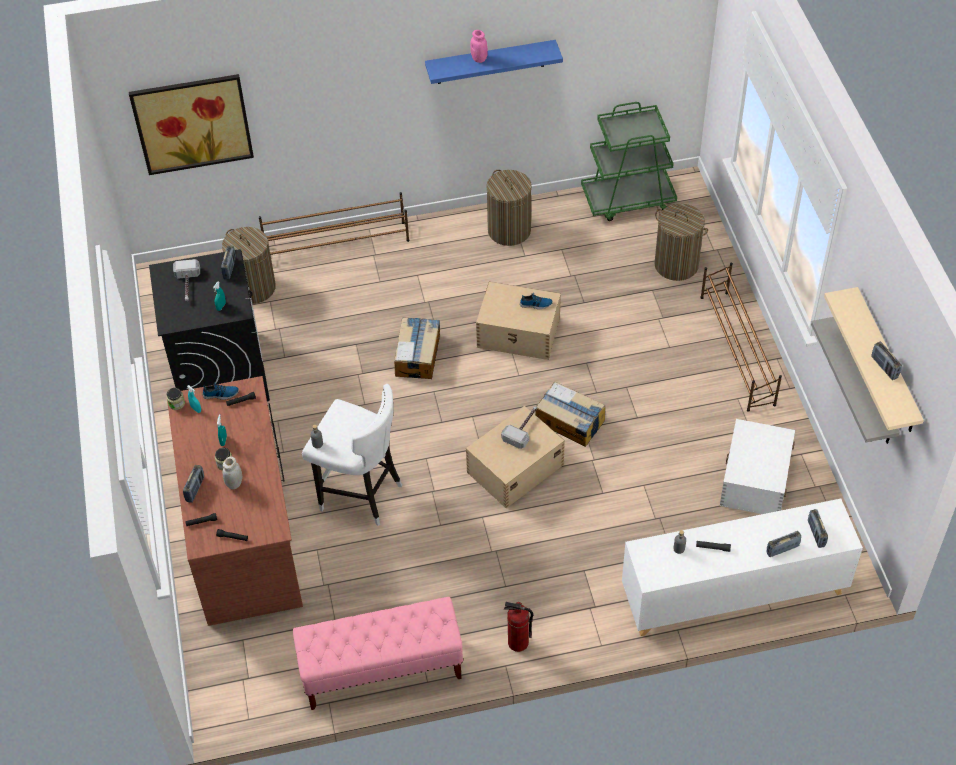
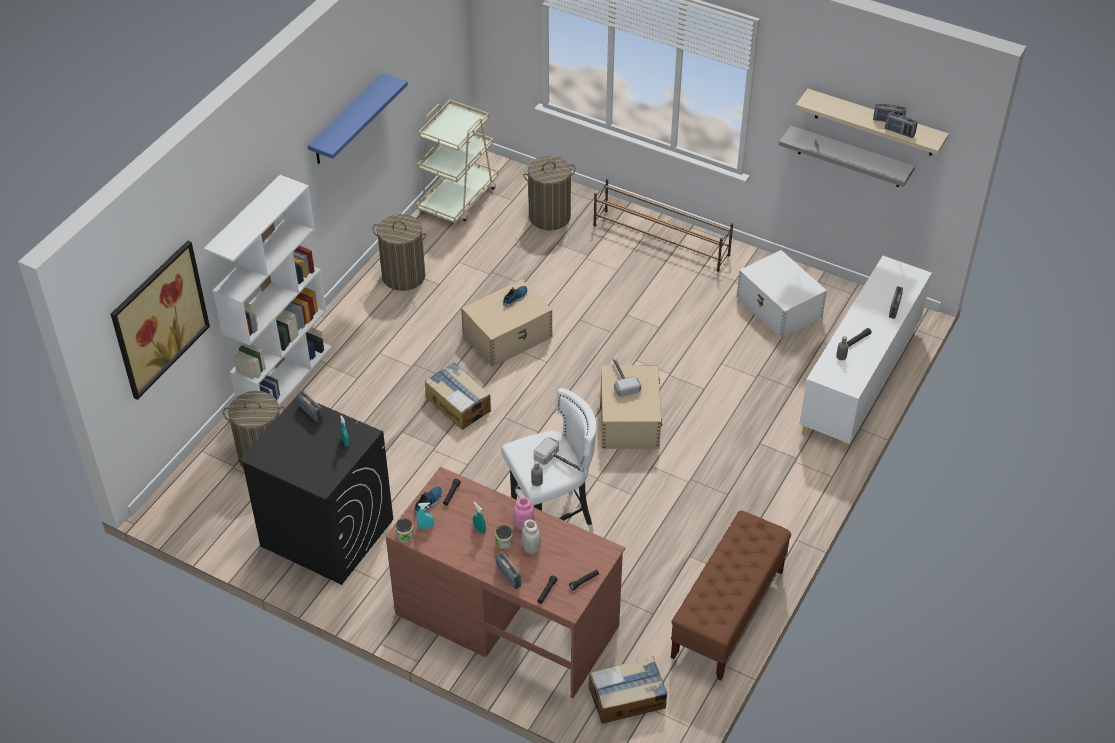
camera: 50 degrees left, 5 degrees down
hammer [173,259,200,301] -> hammer moved to [534,437,584,472]
brown shoe rack [259,192,409,255] -> white bookcase [204,175,332,405]
pink bench [293,597,464,710] -> brown bench [671,510,791,680]
pink jar [470,30,488,63] -> pink jar moved to [513,498,534,530]
fire extinguisher [504,602,533,652] -> none
cardboard box [535,382,605,447] -> cardboard box moved to [589,657,668,724]
green cart [581,102,677,221] -> beige cart [416,100,498,223]
radio [808,509,828,548] -> radio moved to [885,112,918,138]

